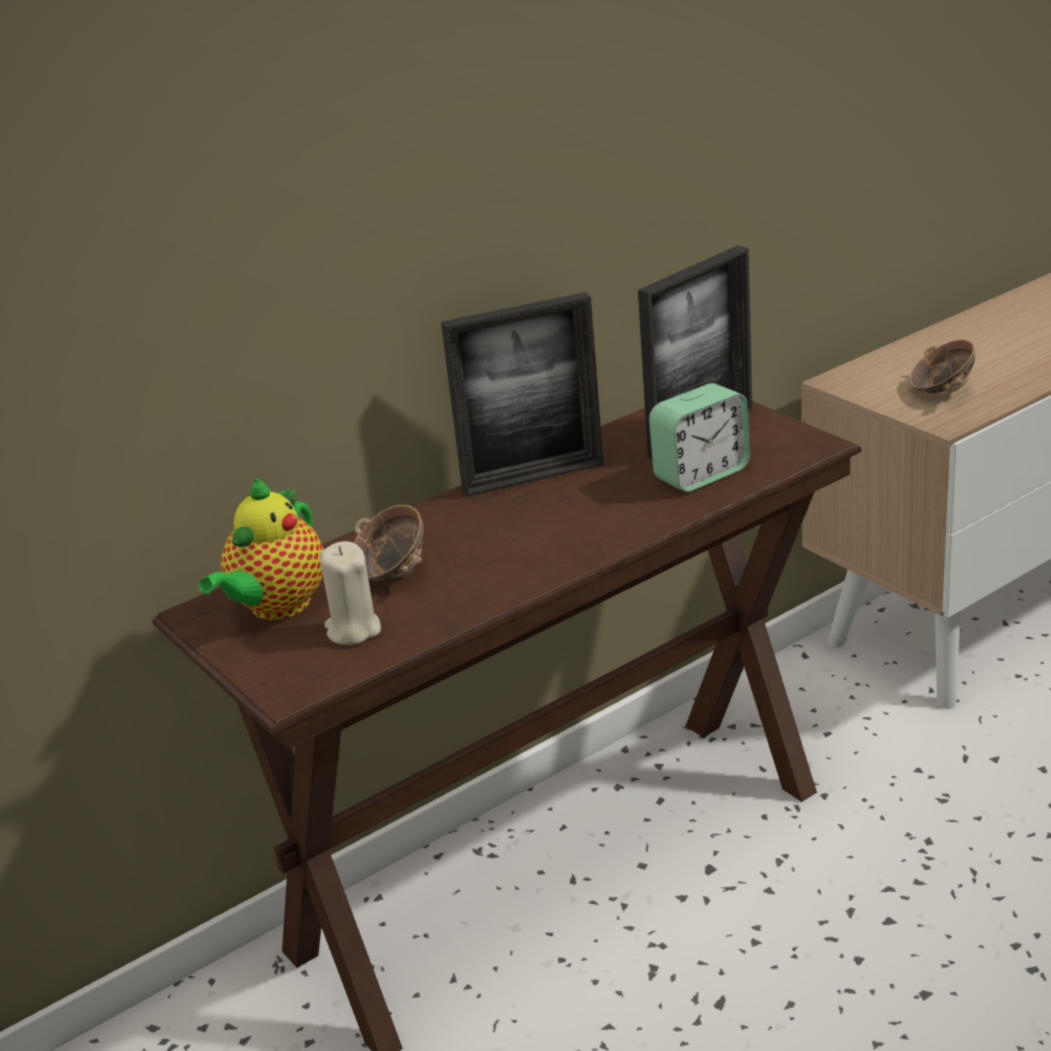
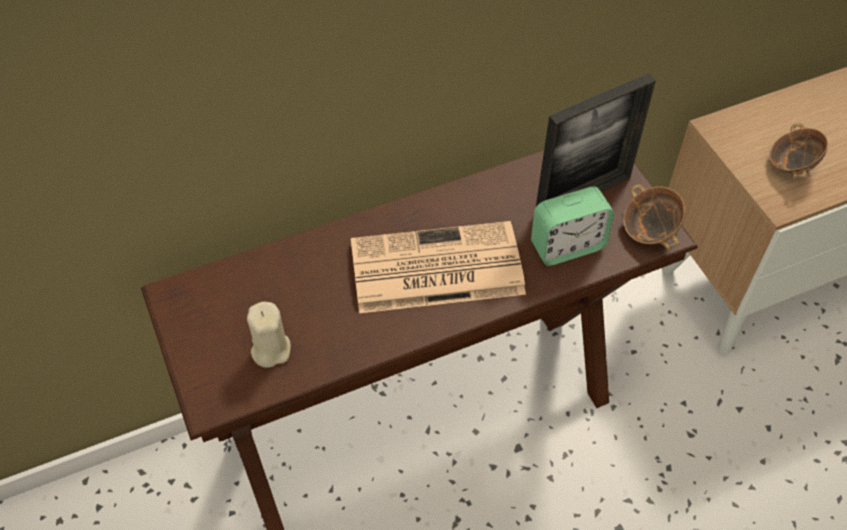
camera: 10 degrees right, 25 degrees up
teapot [199,478,323,620] -> none
bowl [353,505,424,580] -> bowl moved to [623,184,685,251]
picture frame [441,292,604,497] -> none
none -> newspaper [351,221,526,313]

